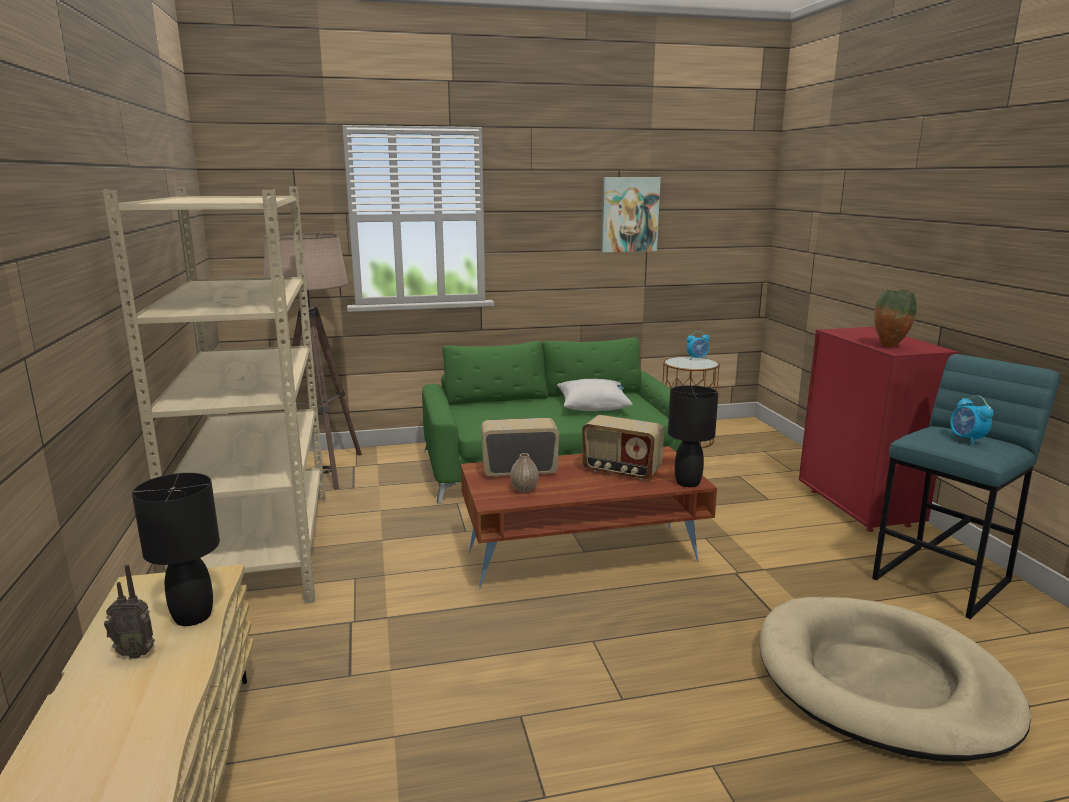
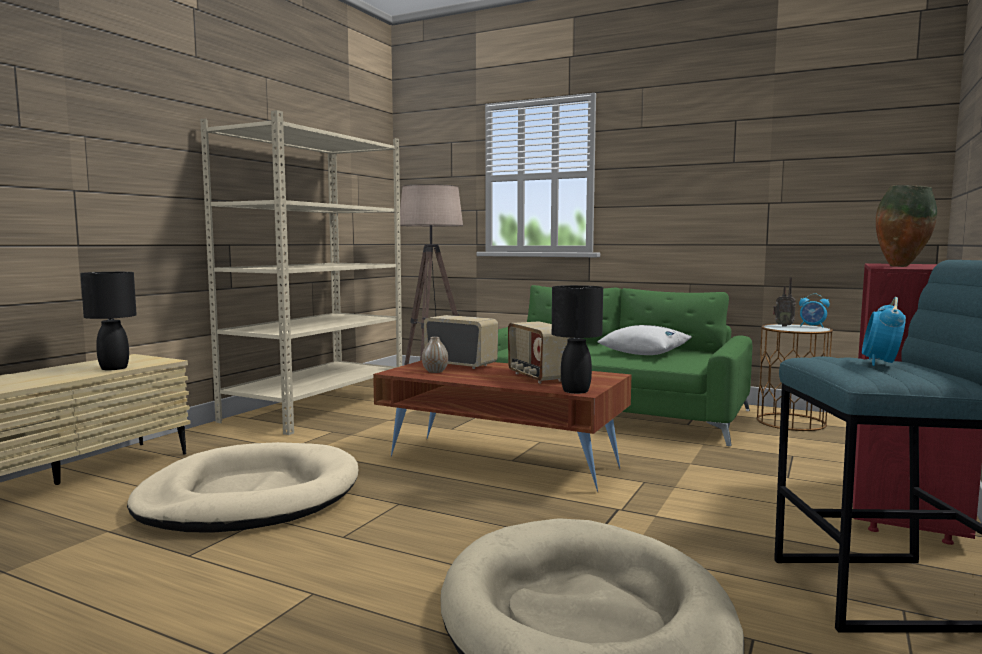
camera: 40 degrees right, 10 degrees down
radio [104,564,155,659] -> radio moved to [773,277,796,327]
picture [601,177,661,252] -> none
none -> beige dog bed [127,442,359,533]

